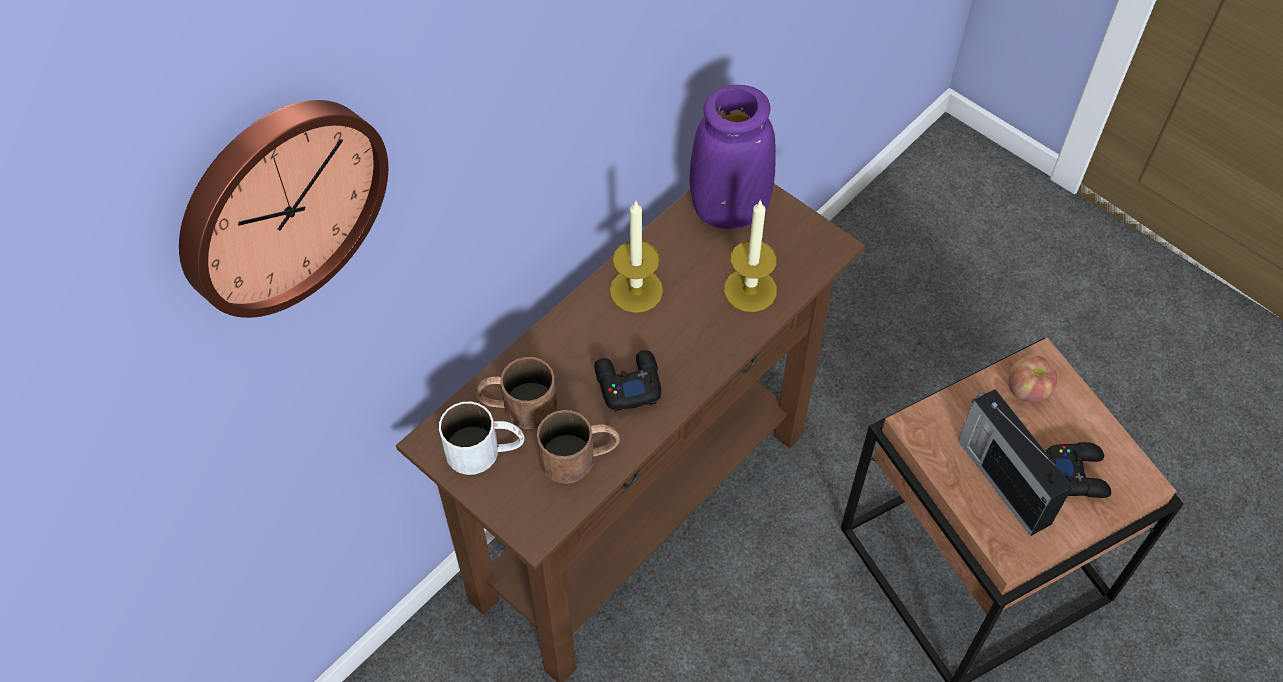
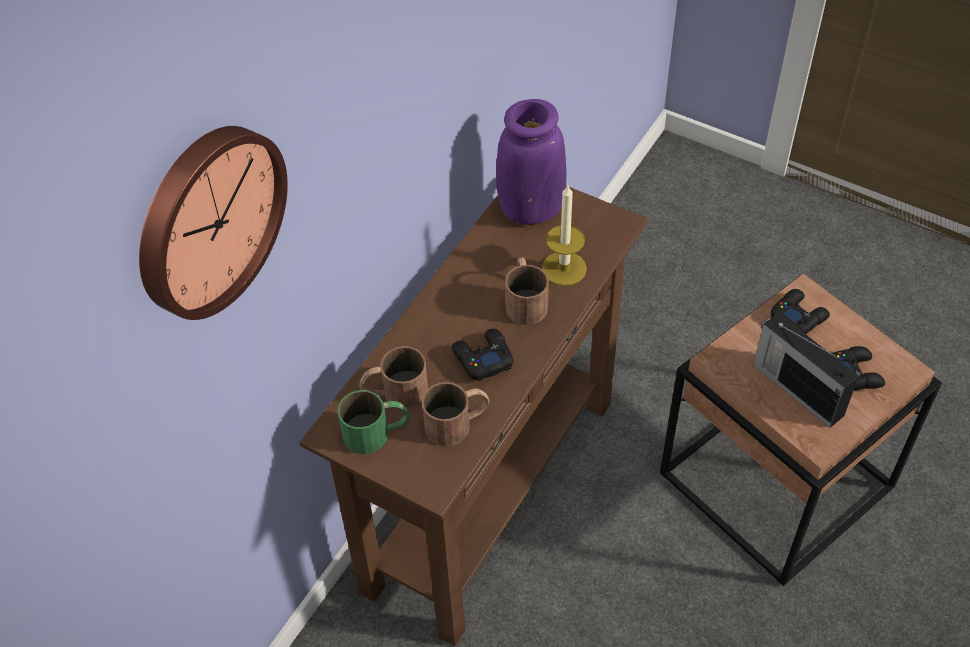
camera: 10 degrees left, 5 degrees down
white mug [439,402,525,475] -> green mug [337,390,409,454]
candle [610,201,663,313] -> none
apple [1008,355,1057,402] -> black game controller [771,289,830,334]
none -> brown mug [505,257,549,325]

